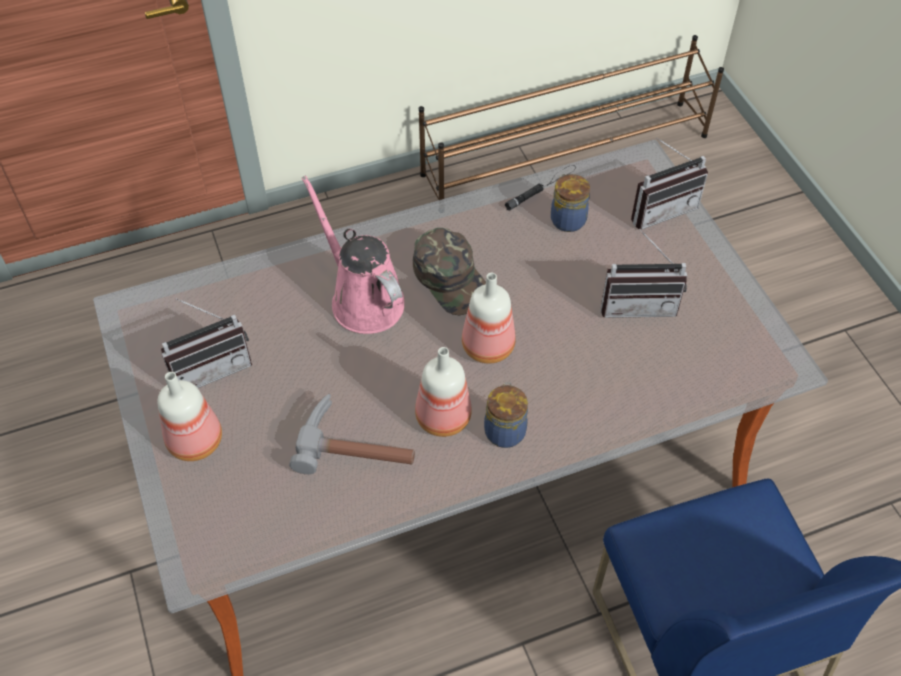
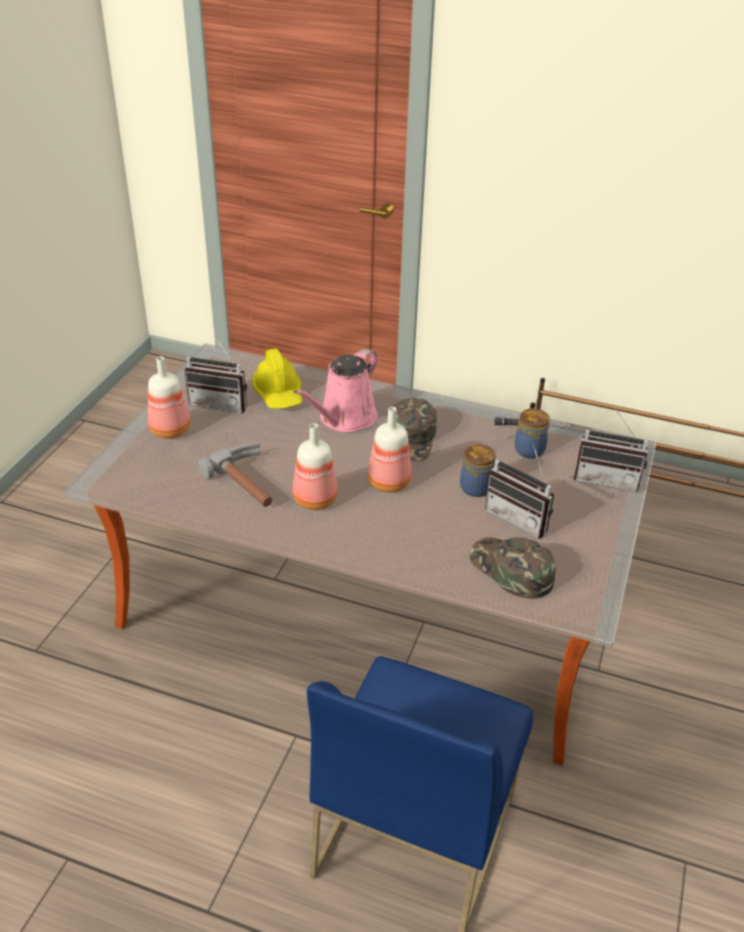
camera: 40 degrees right, 15 degrees down
pink watering can [302,175,404,334] -> pink watering can turned 150 degrees counterclockwise [294,349,378,432]
jar [484,383,528,448] -> jar moved to [460,444,496,497]
none -> yellow hard hat [252,349,303,409]
none -> green cap [469,537,556,598]

